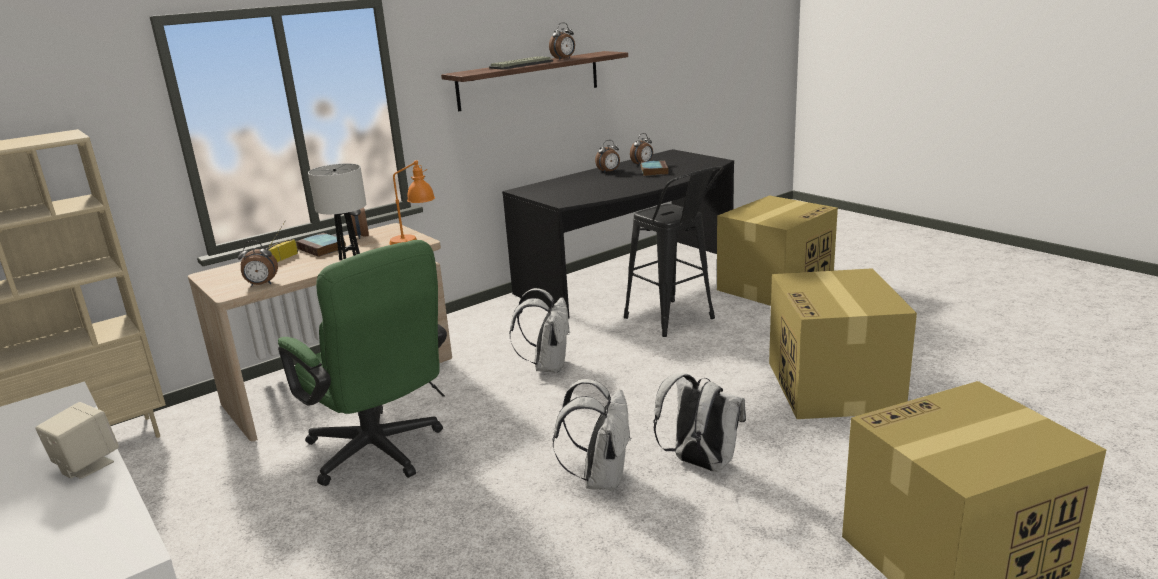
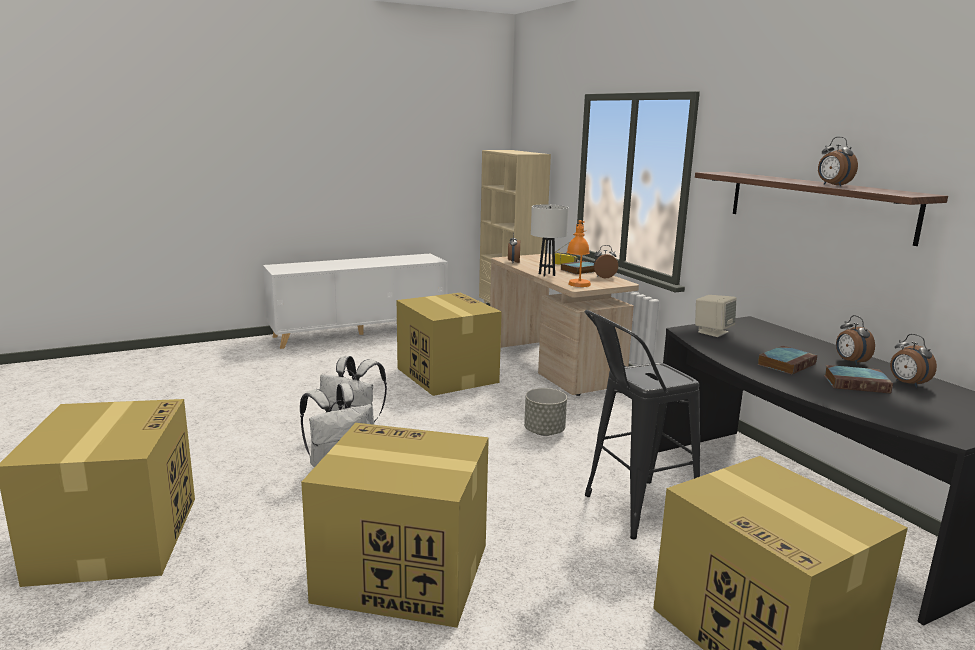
camera: 100 degrees right, 5 degrees down
beige speaker [35,402,119,479] -> beige speaker moved to [695,295,736,337]
green office chair [278,240,447,486] -> cardboard box [397,293,502,396]
keyboard [489,56,553,70] -> none
white backpack [509,288,571,373] -> grey planter [524,388,567,436]
none -> book [757,346,817,375]

